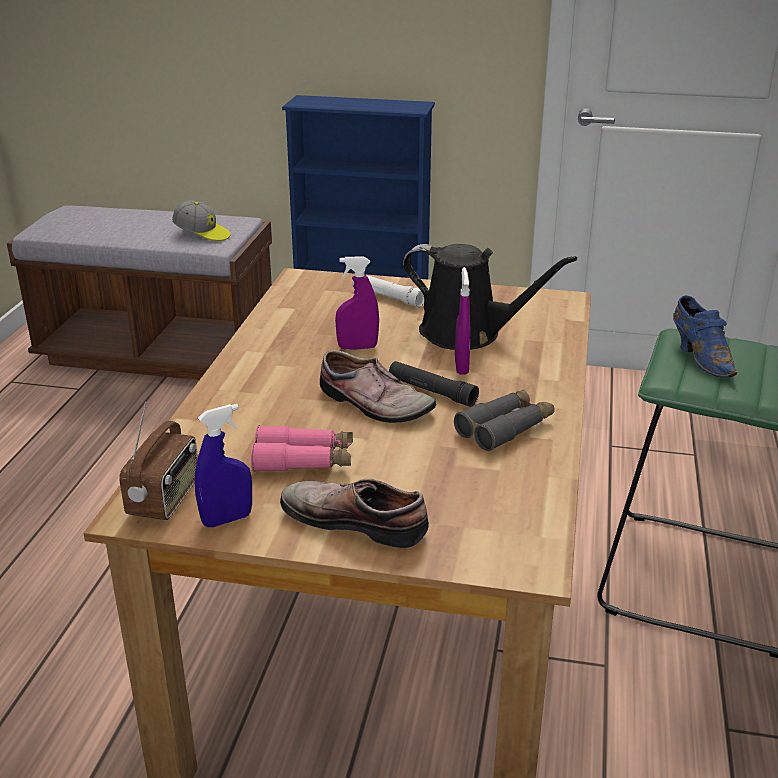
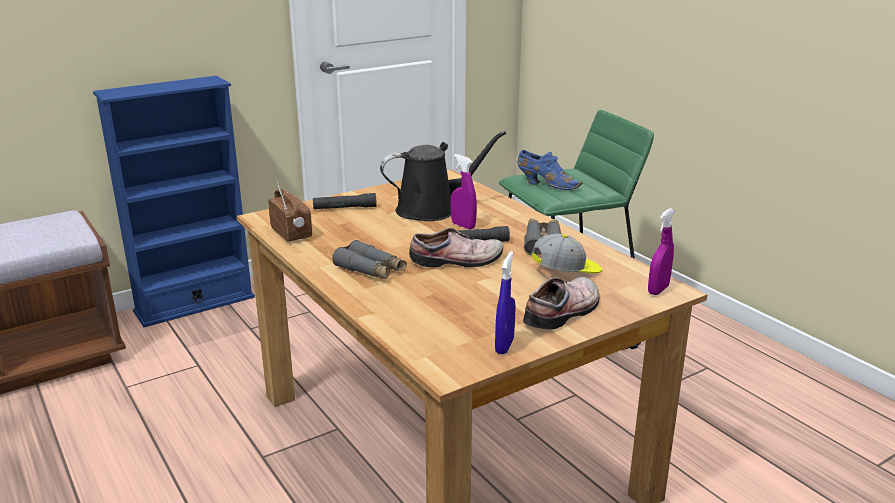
camera: 45 degrees left, 5 degrees down
radio [119,402,198,520] -> radio moved to [268,176,312,242]
cap [172,200,230,241] -> cap moved to [531,234,602,273]
pink binoculars [251,425,353,472] -> none
shoe [280,479,429,548] -> shoe turned 150 degrees clockwise [523,277,599,330]
purple spray bottle [335,256,379,350] -> purple spray bottle moved to [648,208,675,295]
white flashlight [352,275,424,307] -> black flashlight [313,193,377,209]
none -> grey binoculars [332,240,407,279]

